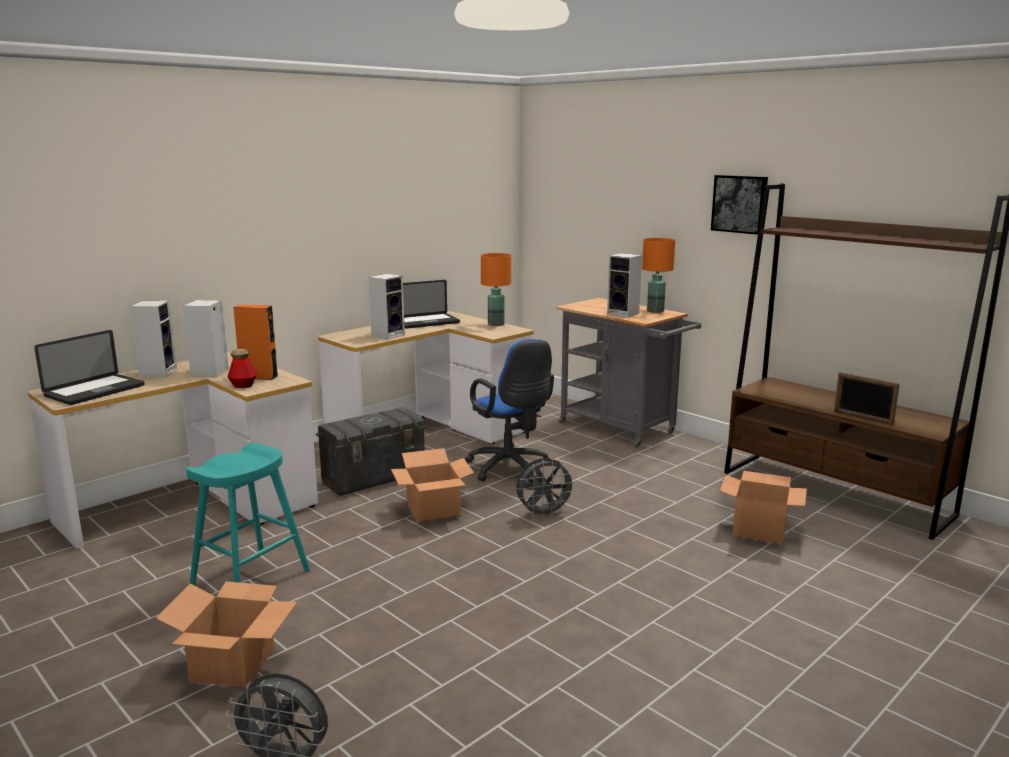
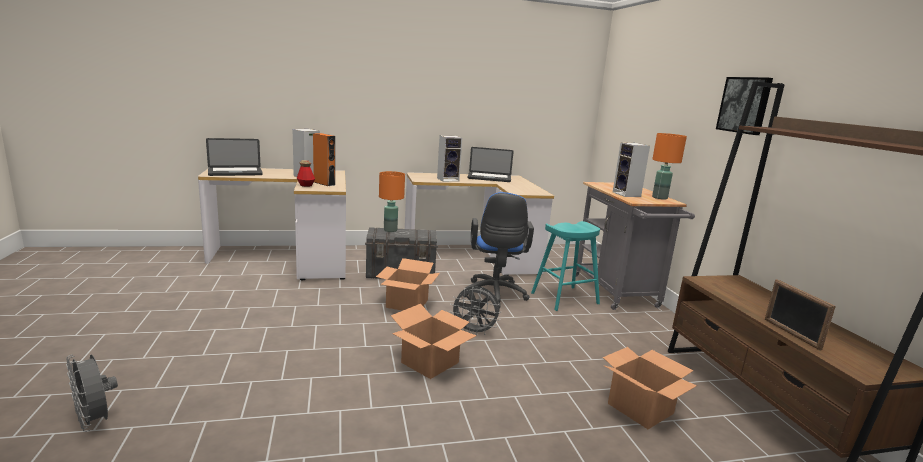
camera: 30 degrees right, 0 degrees up
speaker [130,301,177,377] -> none
cardboard box [156,582,297,687] -> cardboard box moved to [391,304,477,379]
turquoise stool [186,443,310,586] -> turquoise stool moved to [531,221,600,311]
orange table lamp [481,253,511,326] -> orange table lamp moved to [379,171,405,232]

